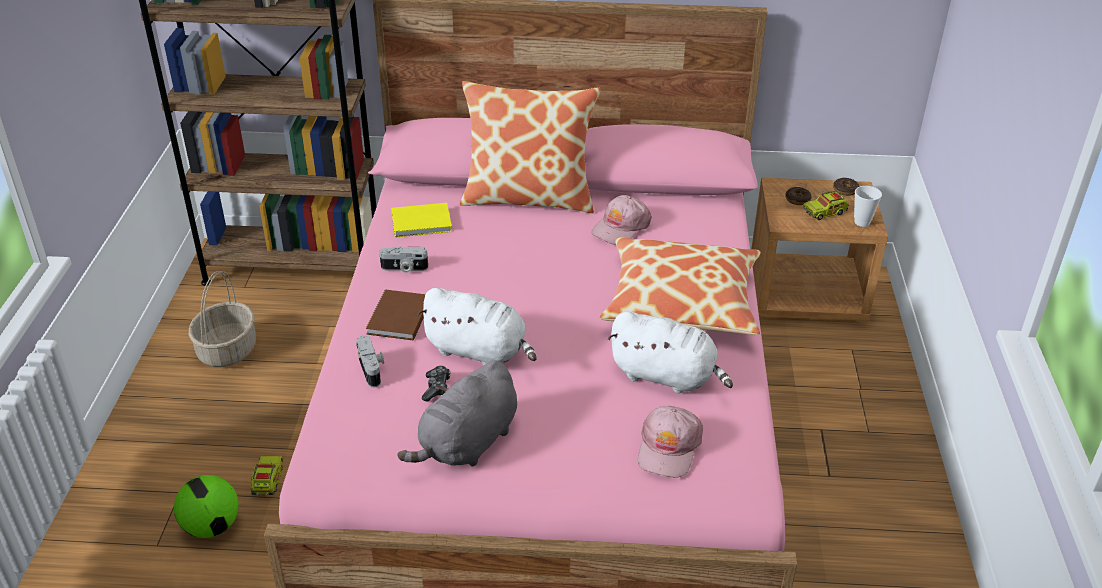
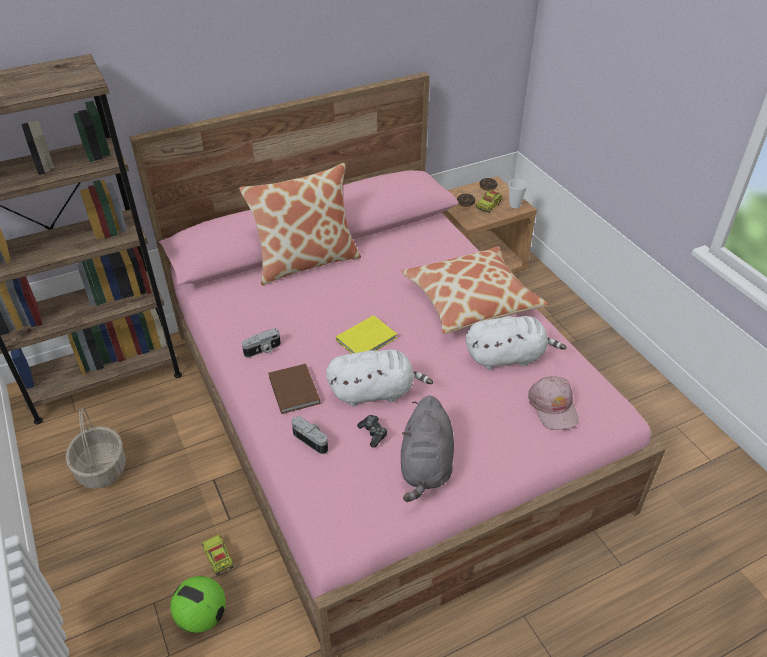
camera: 30 degrees left, 5 degrees up
yellow book [391,203,452,238] -> yellow book moved to [336,315,397,354]
pink cap [591,195,652,245] -> none

